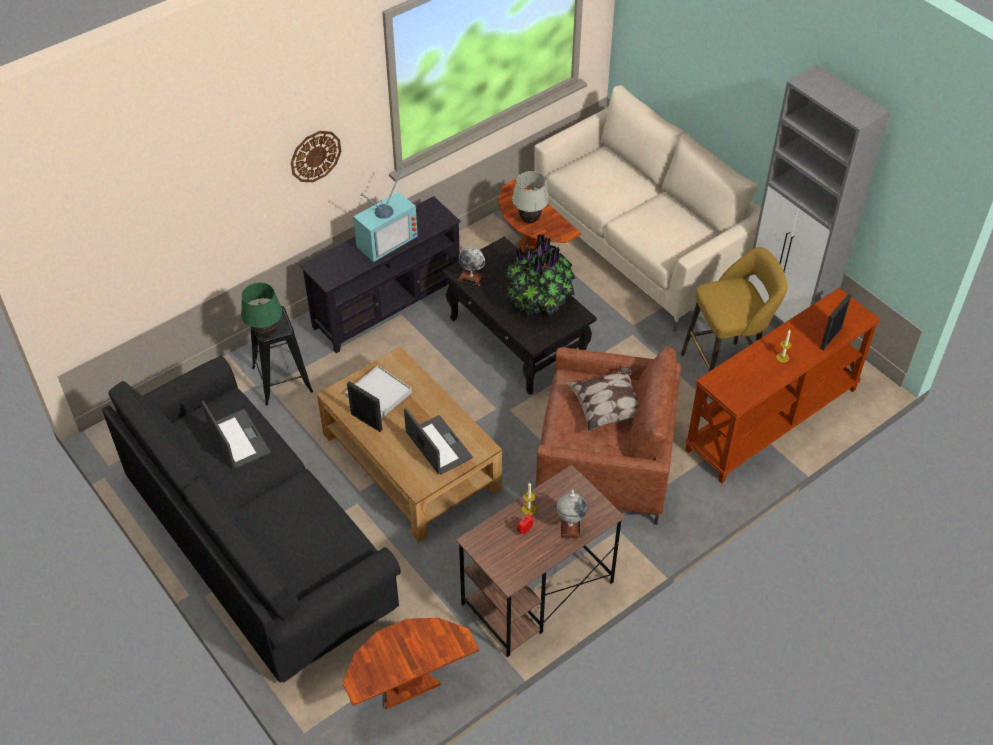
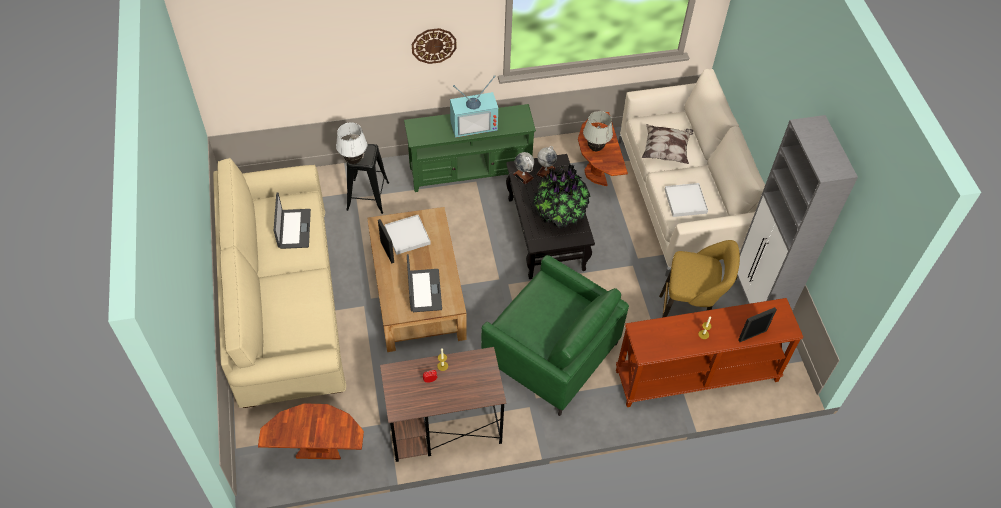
camera: 25 degrees right, 5 degrees up
black sofa [102,356,401,682] -> beige sofa [213,158,346,408]
green table lamp [241,282,282,338] -> white table lamp [336,123,367,164]
black tv stand [299,196,461,353] -> green tv stand [404,104,536,192]
brown armchair [536,347,681,525] -> green armchair [481,255,629,416]
globe [557,490,587,539] -> globe moved to [536,146,557,178]
pillow [567,367,638,431] -> pillow moved to [642,124,693,164]
none -> white tray [664,183,708,217]

